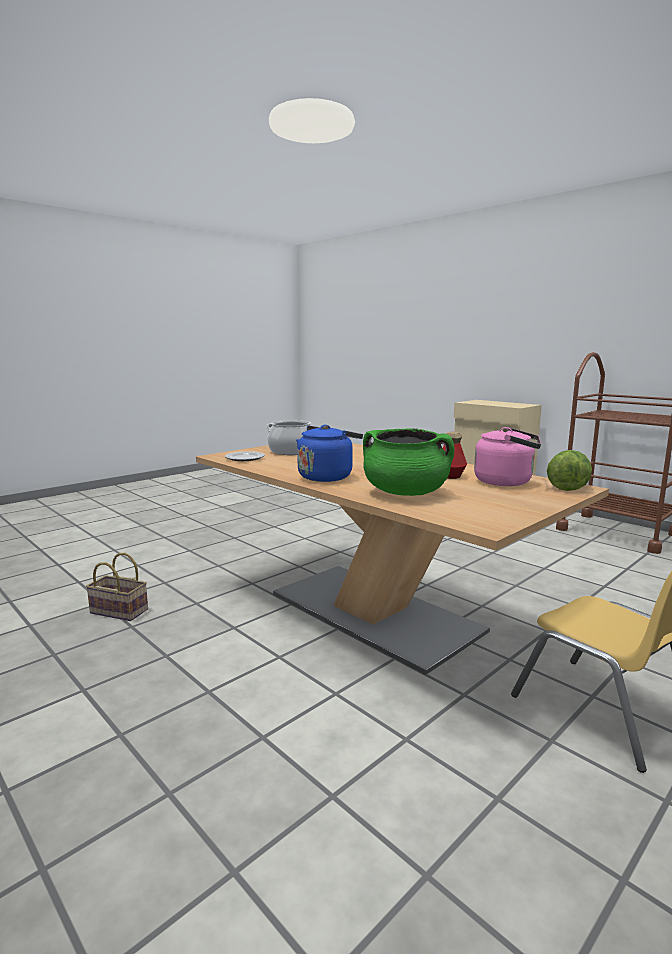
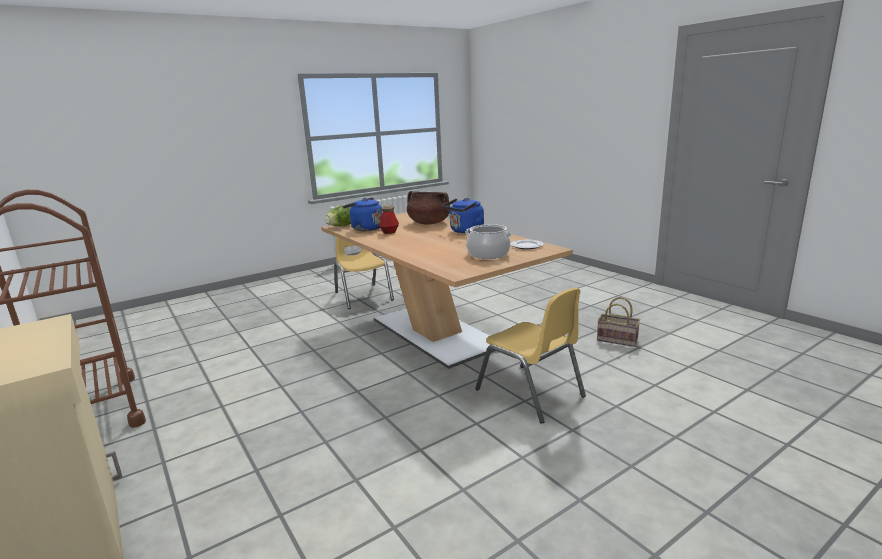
camera: 170 degrees left, 5 degrees up
green cooking pot [363,428,455,496] -> brown cooking pot [407,191,450,225]
pink kettle [474,427,541,486] -> blue kettle [343,197,383,231]
none -> yellow chair [475,288,586,424]

